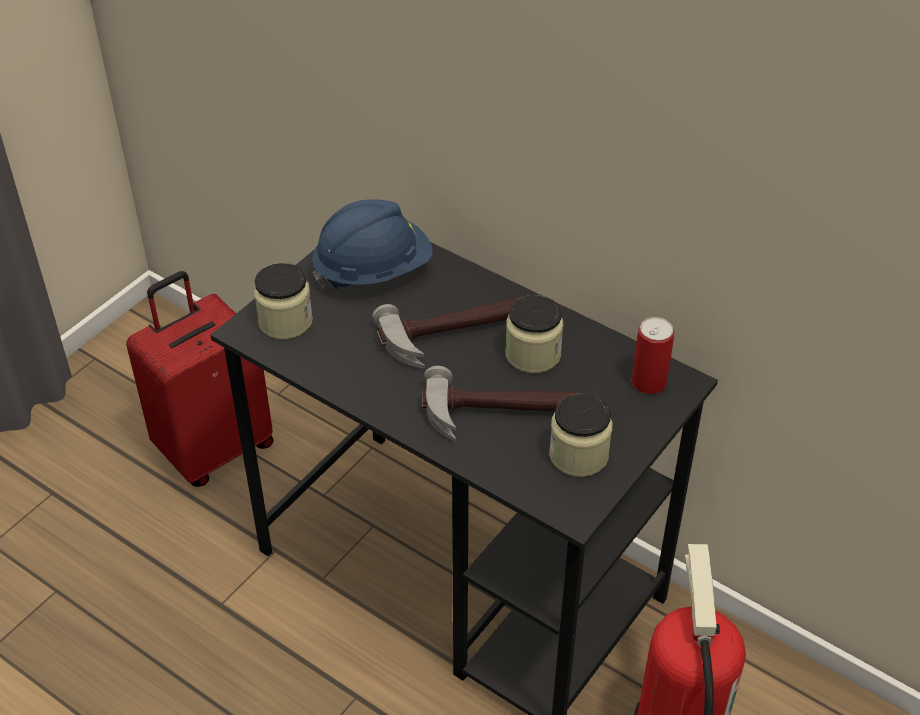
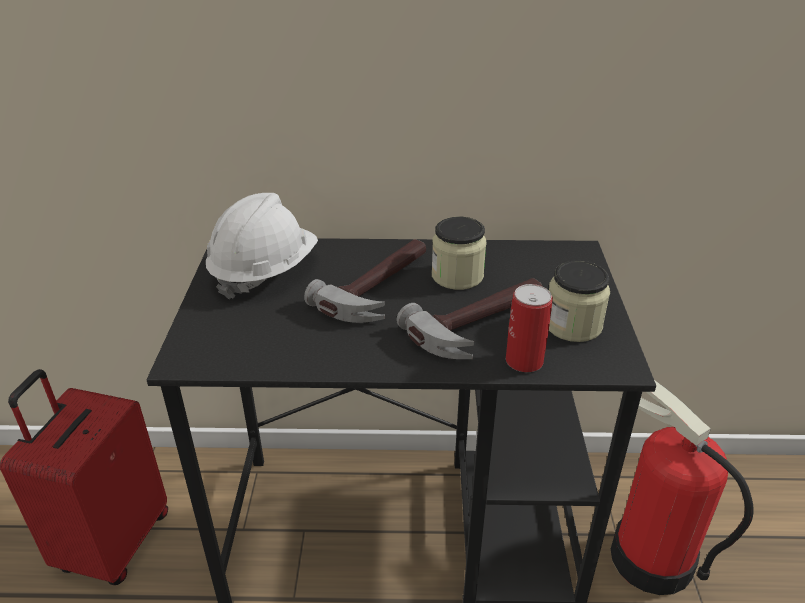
camera: 35 degrees left, 10 degrees down
jar [254,263,313,339] -> none
blue hard hat [312,199,433,289] -> white hard hat [206,193,318,299]
can [632,317,674,394] -> can moved to [506,284,553,372]

